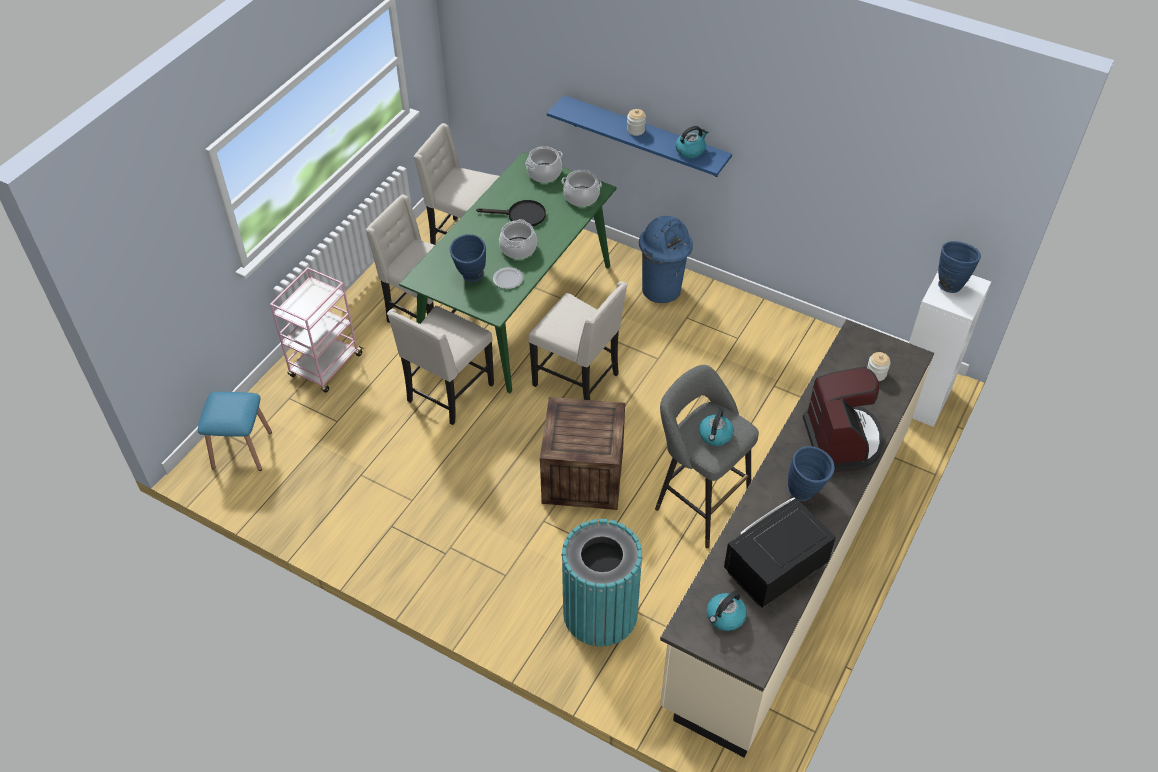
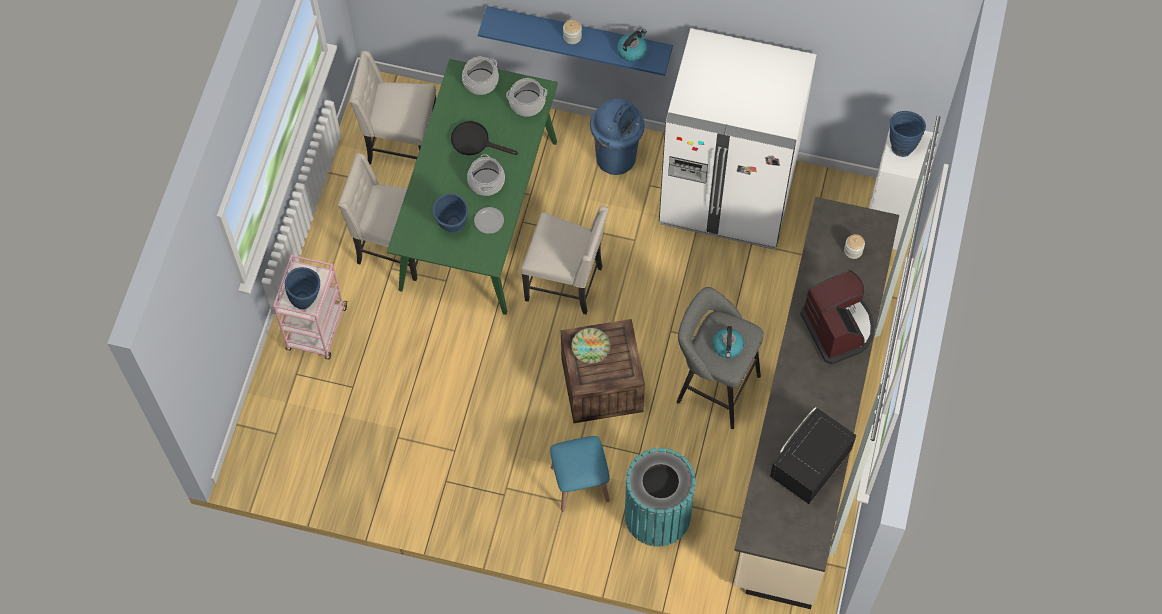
camera: 15 degrees left, 15 degrees up
blue stool [198,392,272,471] -> blue stool moved to [550,436,610,512]
beige chair [387,306,494,425] -> none
black frying pan [476,200,546,227] -> black frying pan turned 150 degrees counterclockwise [451,121,518,155]
kettle [707,591,747,631] -> none
blue vase [788,446,835,501] -> blue vase moved to [285,267,320,309]
none -> plate [571,328,610,363]
none -> white fridge [659,28,816,249]

